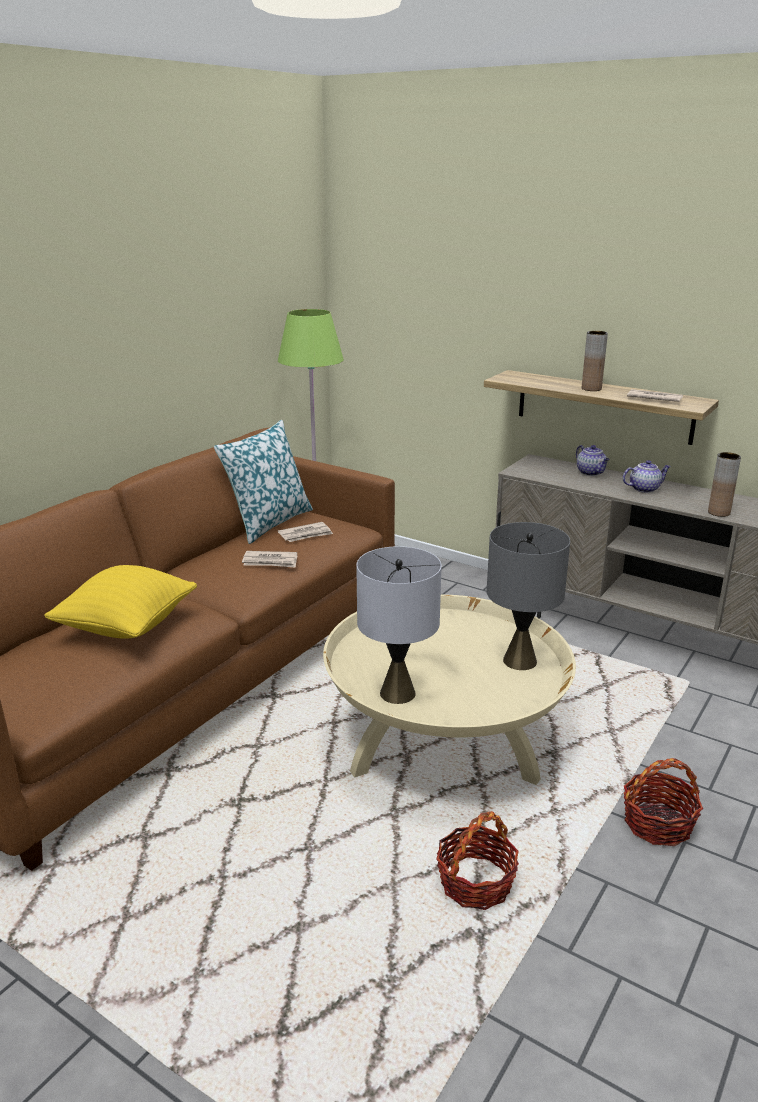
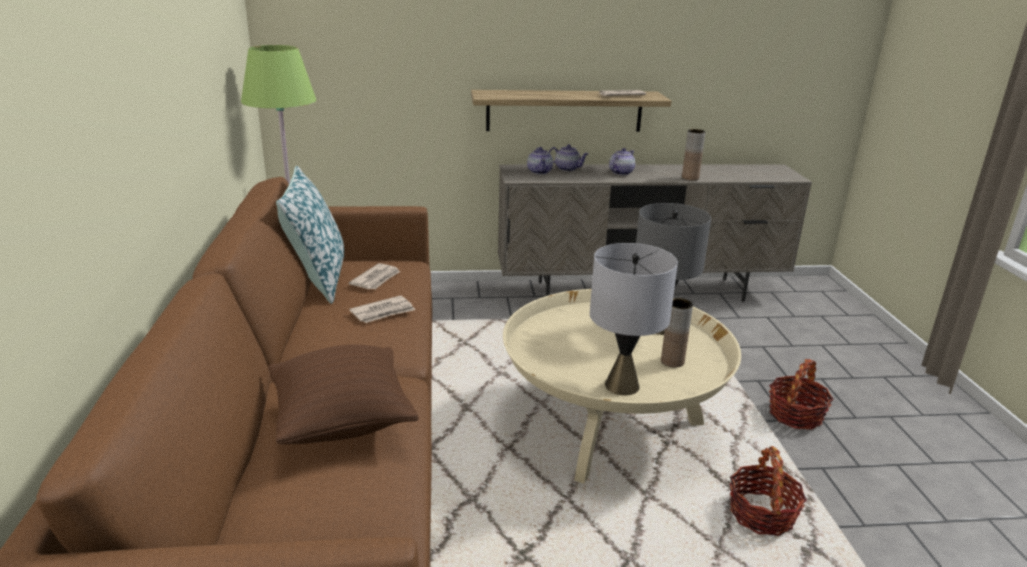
camera: 40 degrees left, 0 degrees up
yellow pillow [44,565,197,639] -> brown pillow [268,345,419,444]
brown vase [582,331,608,391] -> brown vase moved to [661,298,693,367]
none -> teapot [527,147,553,175]

